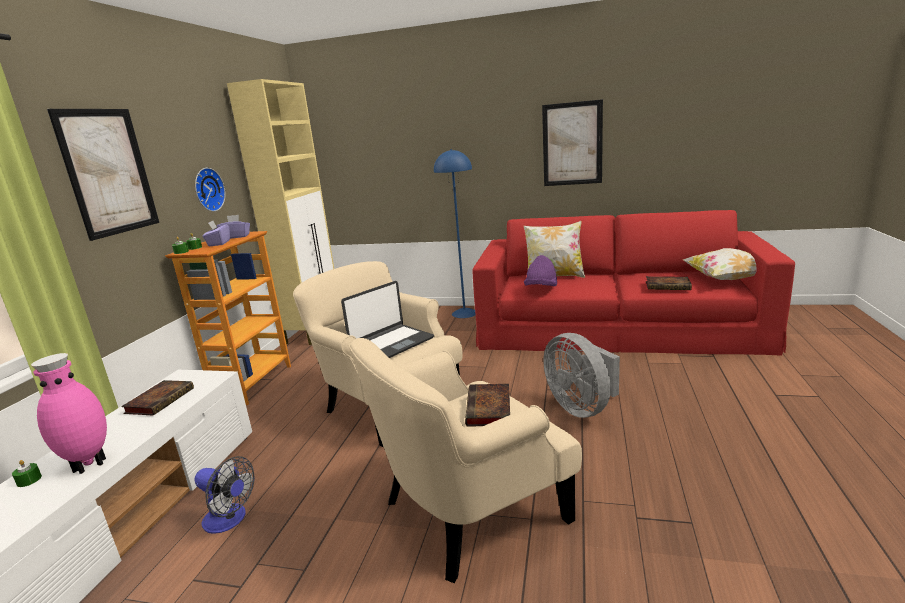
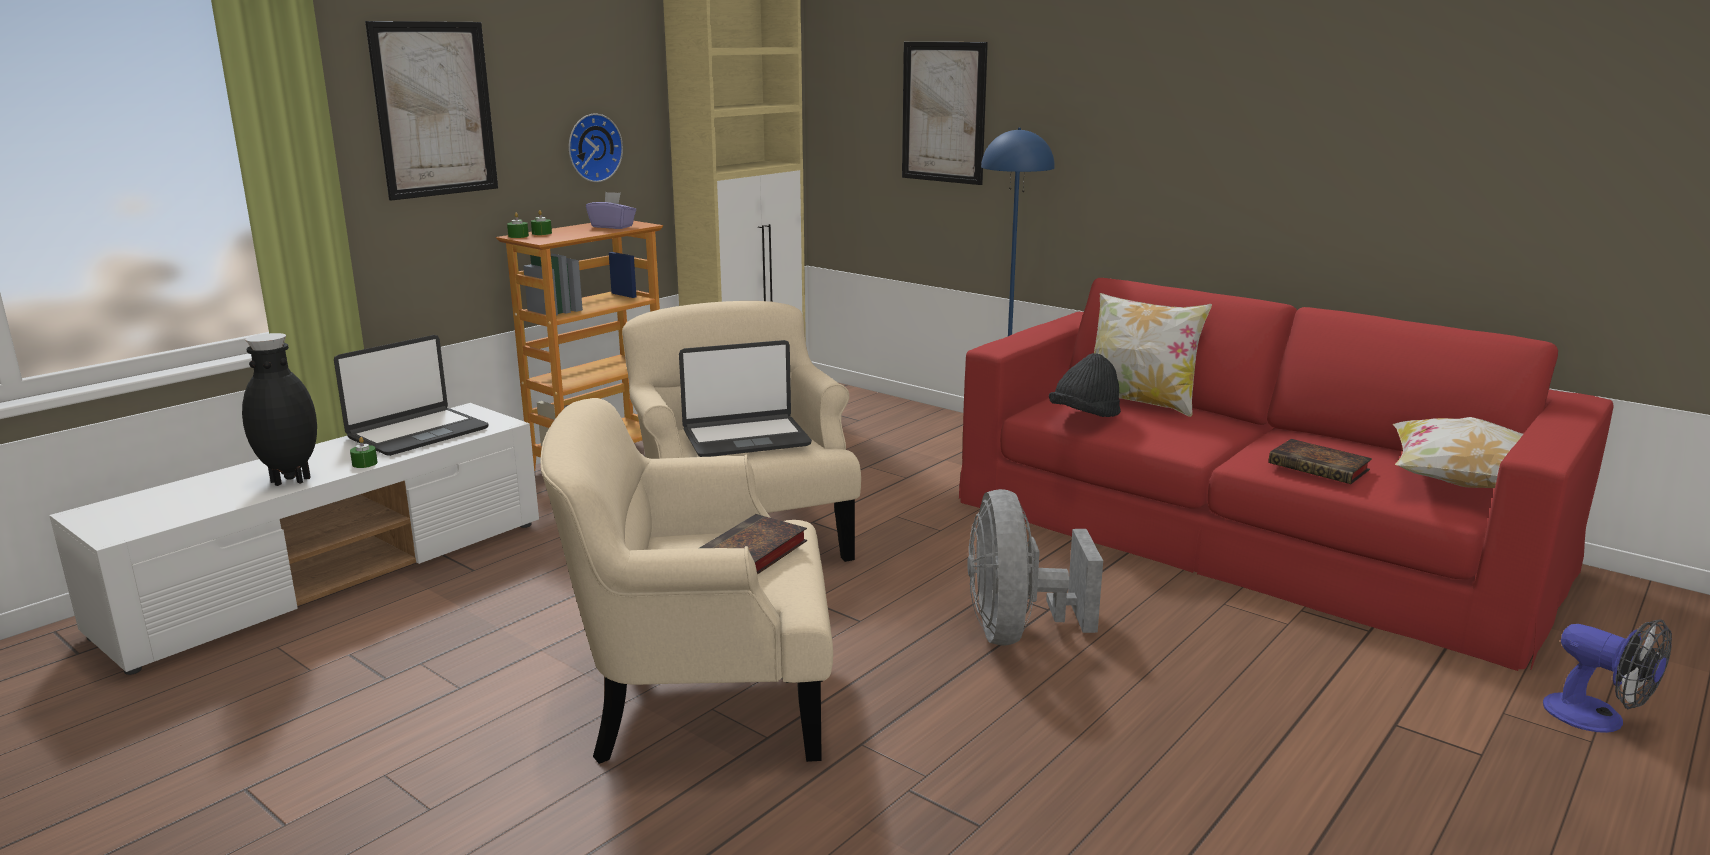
camera: 25 degrees right, 0 degrees up
green candle [12,460,42,487] -> green candle moved to [350,437,378,468]
pink vase [31,353,107,474] -> black vase [242,333,317,486]
book [121,380,194,416] -> laptop [334,335,489,456]
fan [195,456,255,534] -> fan moved to [1543,619,1672,733]
purple tissue box [203,221,230,246] -> none
purple hat [524,255,557,286] -> black hat [1049,353,1121,417]
picture [542,99,603,186] -> picture moved to [902,42,988,185]

